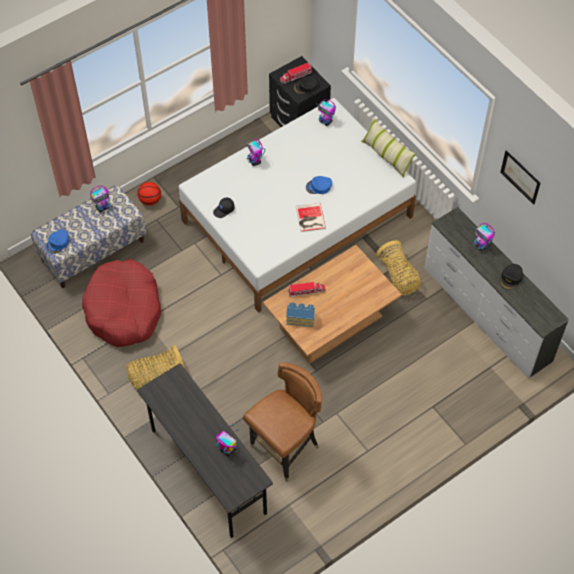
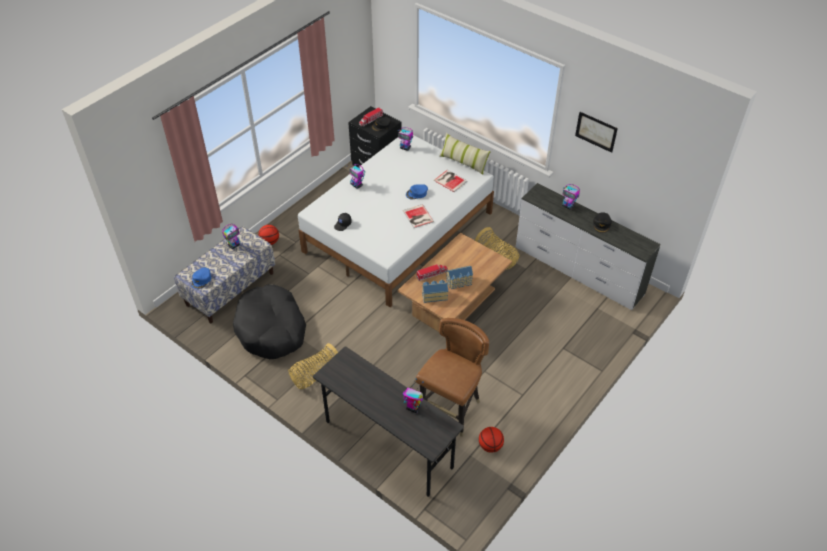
camera: 15 degrees left, 10 degrees down
red dog bed [82,259,161,347] -> black dog bed [233,284,306,359]
none -> book [434,170,467,192]
none -> toy house [446,266,473,289]
none -> basketball [479,427,504,453]

